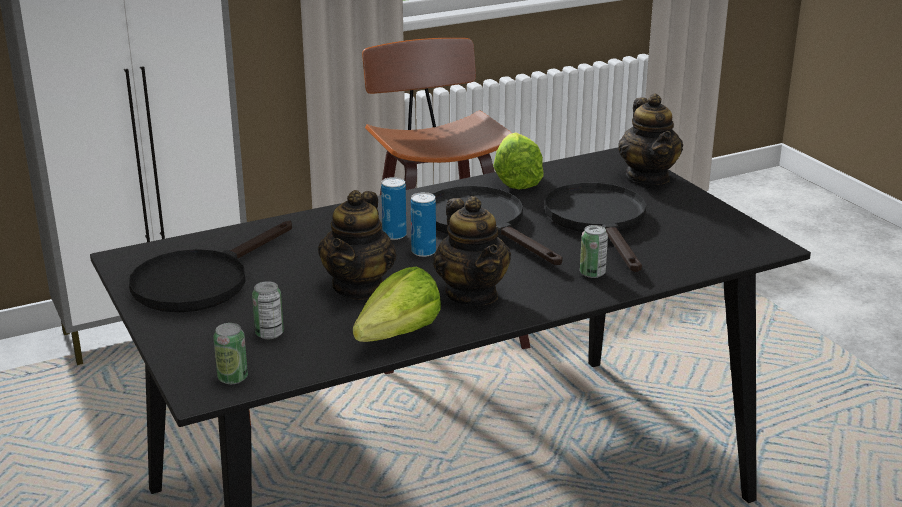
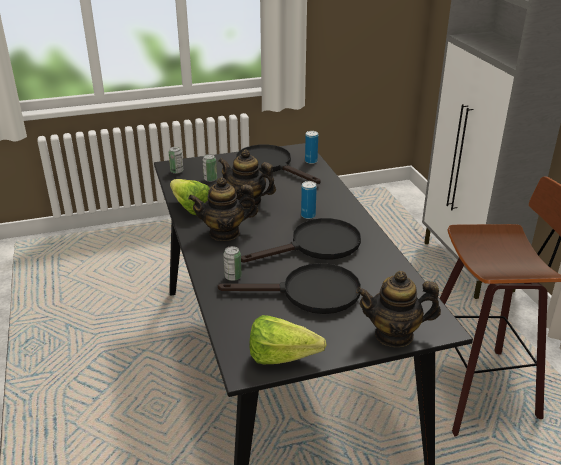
camera: 100 degrees right, 5 degrees up
can [411,192,436,257] -> can moved to [305,131,318,164]
lettuce [493,132,544,190] -> lettuce moved to [250,315,326,364]

